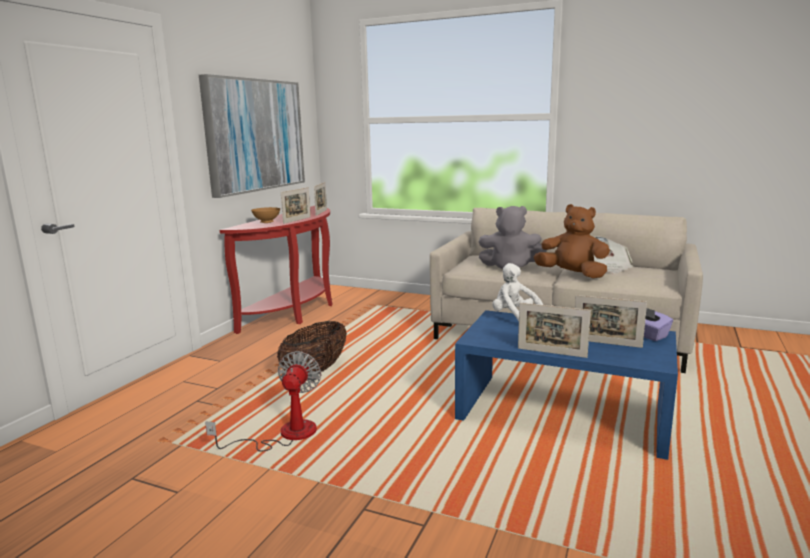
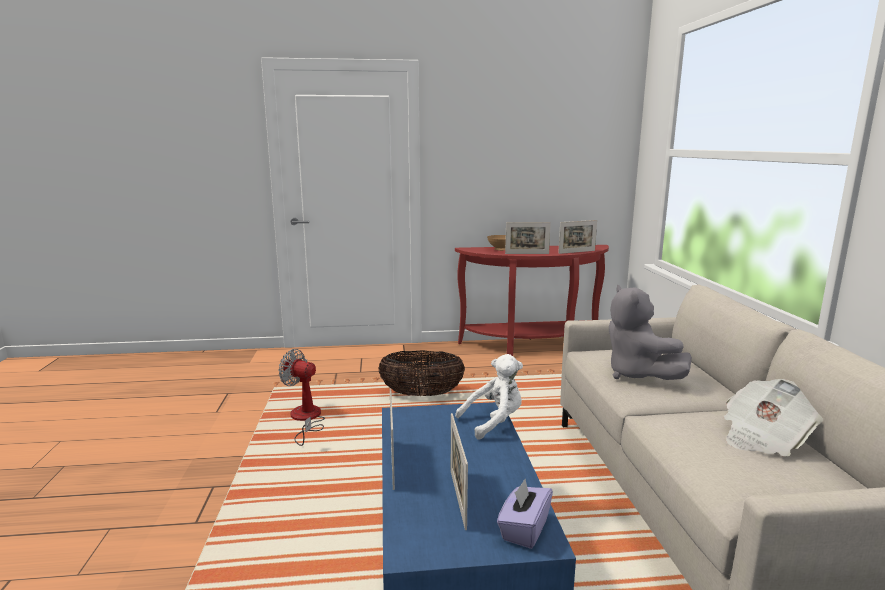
camera: 60 degrees right, 0 degrees up
picture [199,74,305,198] -> none
fan [205,351,321,452] -> fan turned 135 degrees counterclockwise [278,349,325,446]
white plush toy [492,263,543,322] -> white plush toy turned 45 degrees clockwise [455,354,523,440]
brown plush toy [534,204,610,278] -> none

